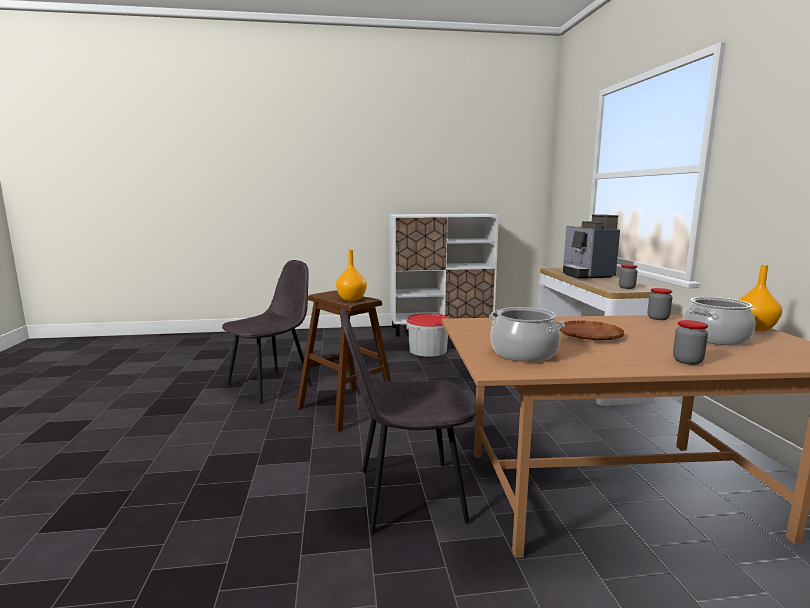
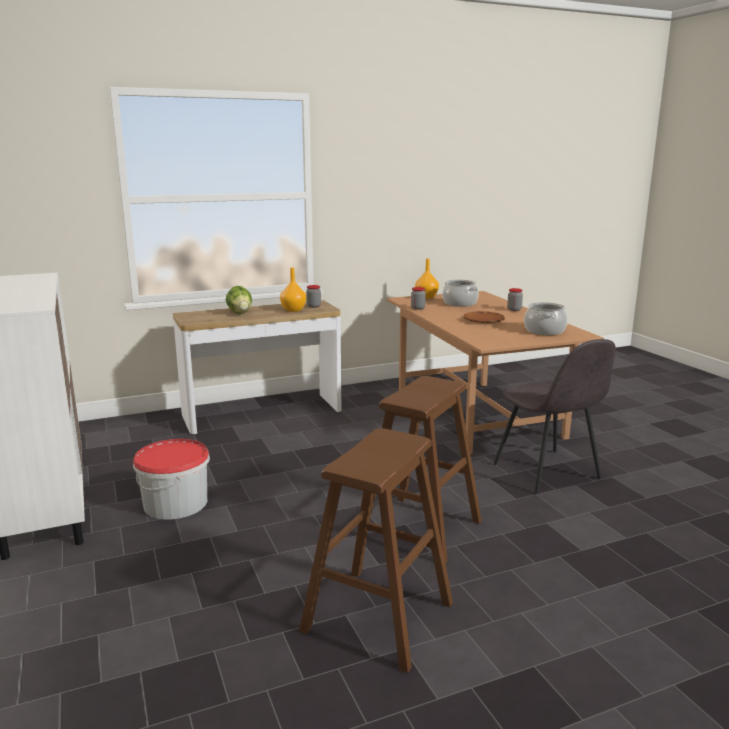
camera: 105 degrees left, 5 degrees up
grey chair [222,260,312,403] -> brown stool [299,428,453,673]
orange vase [336,250,367,301] -> orange vase moved to [280,268,306,312]
coffee machine [563,214,620,279] -> lettuce [226,286,252,314]

